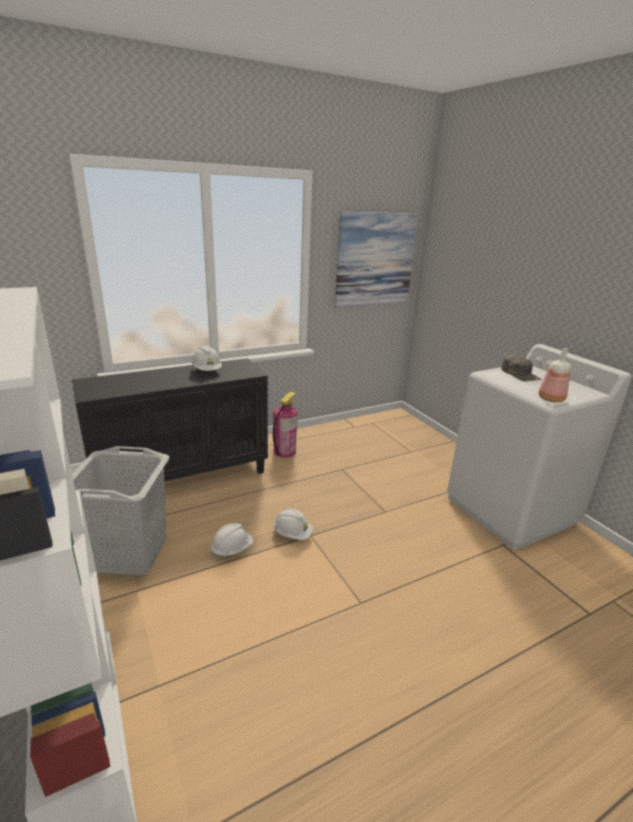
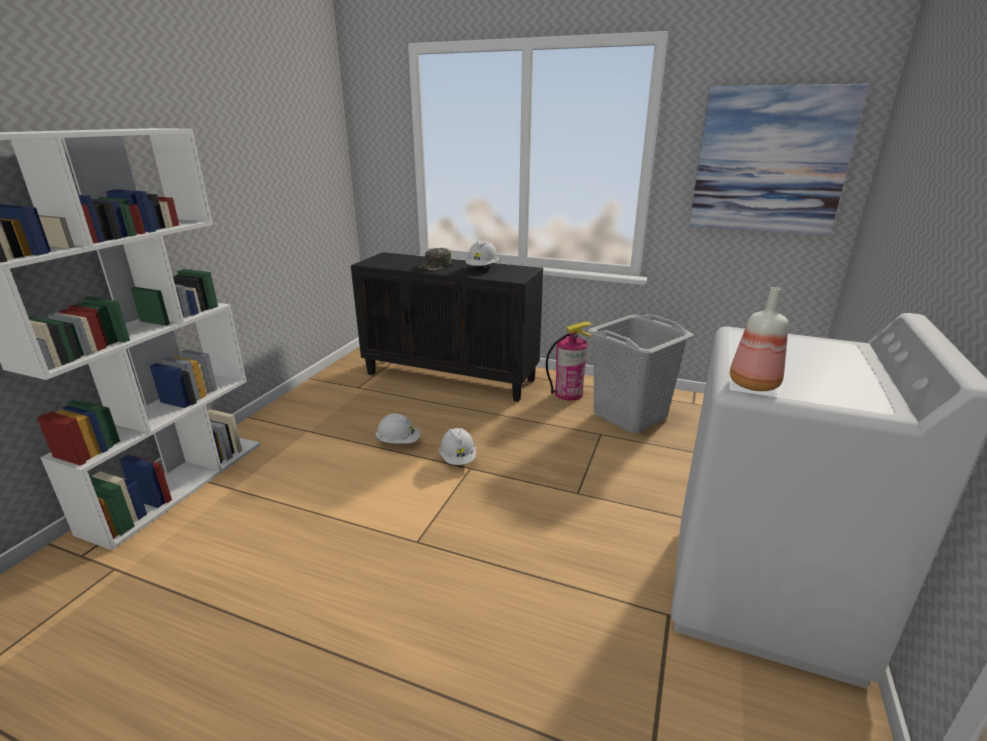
camera: 50 degrees right, 0 degrees up
grey laundry basket [72,446,170,575] -> grey laundry basket moved to [587,314,694,434]
green cap [501,355,542,382] -> green cap moved to [417,248,452,271]

